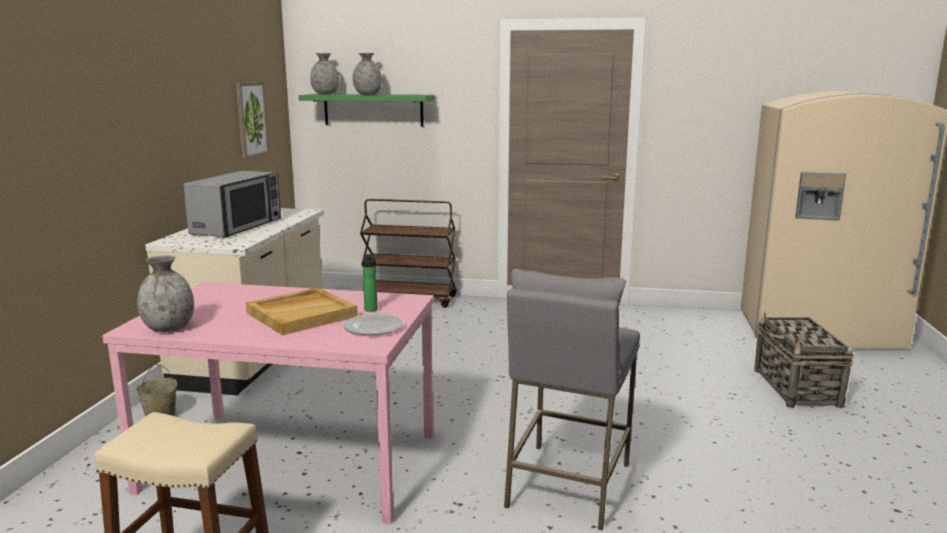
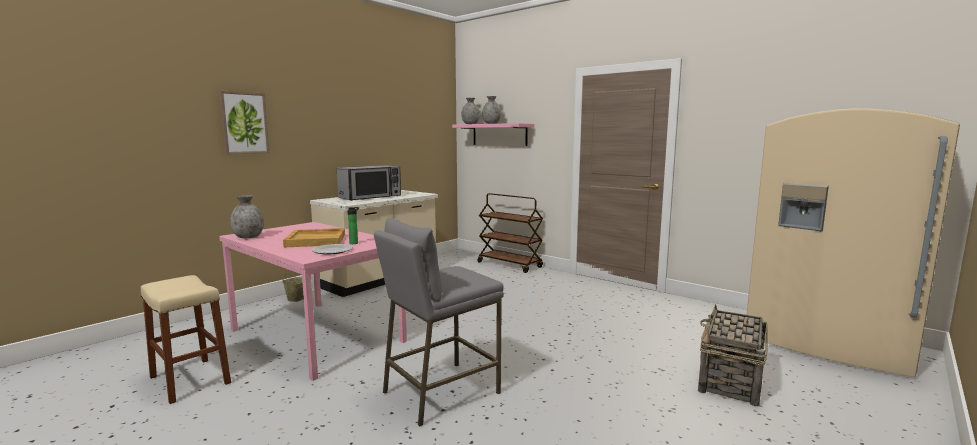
camera: 30 degrees right, 5 degrees down
picture [236,82,269,159] -> picture moved to [219,91,270,154]
green shelf [299,94,434,127] -> pink shelf [452,123,534,146]

